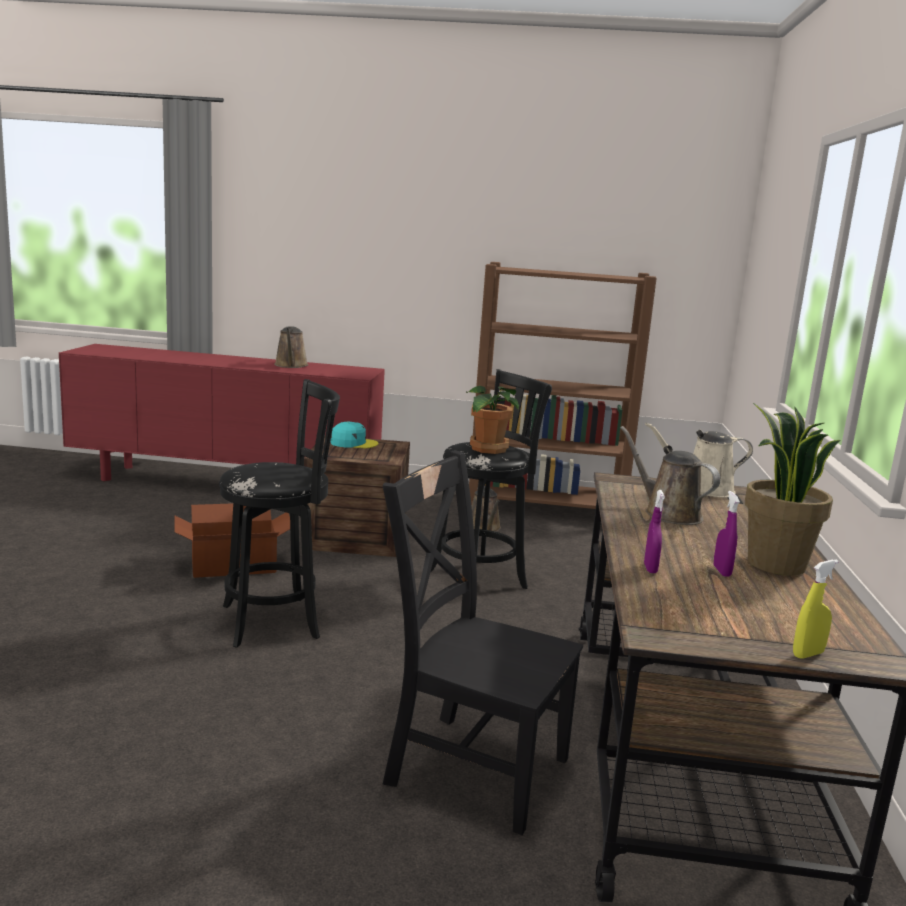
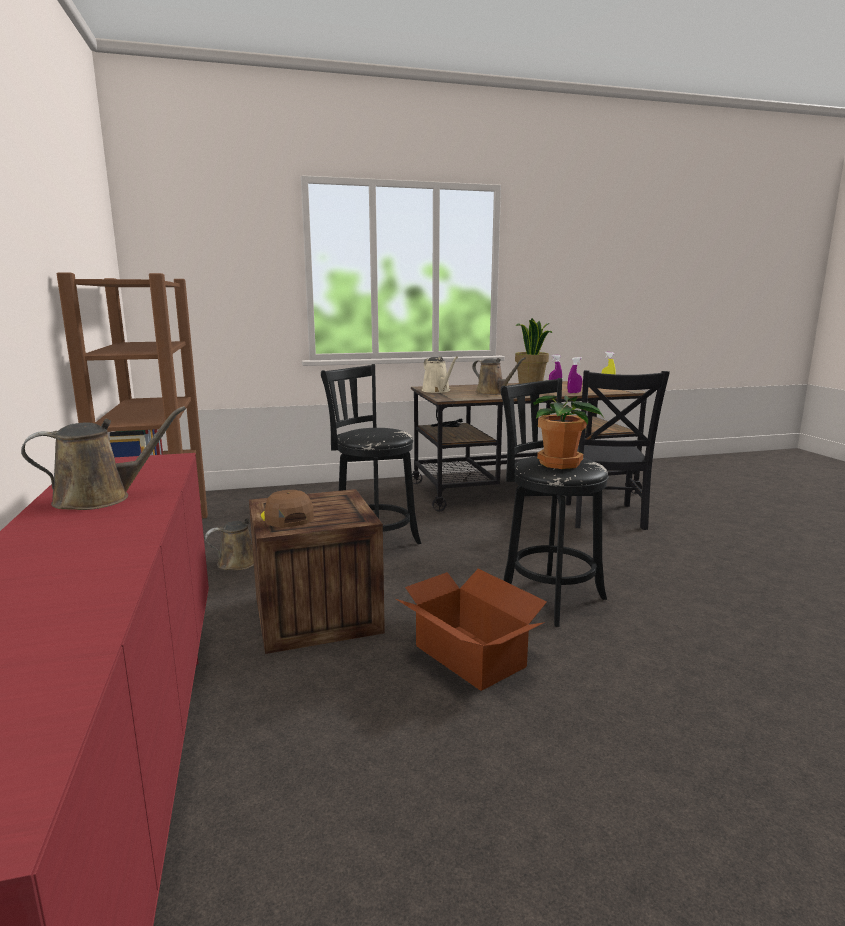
camera: 110 degrees left, 0 degrees up
turquoise cap [331,422,378,448] -> brown cap [261,490,314,528]
potted plant [466,385,519,454] -> potted plant moved to [533,395,604,469]
brown watering can [620,426,720,525] -> brown watering can turned 75 degrees counterclockwise [472,357,526,395]

